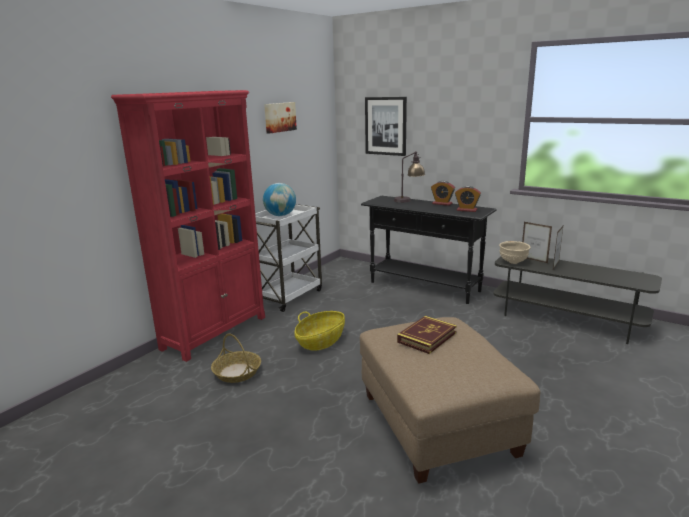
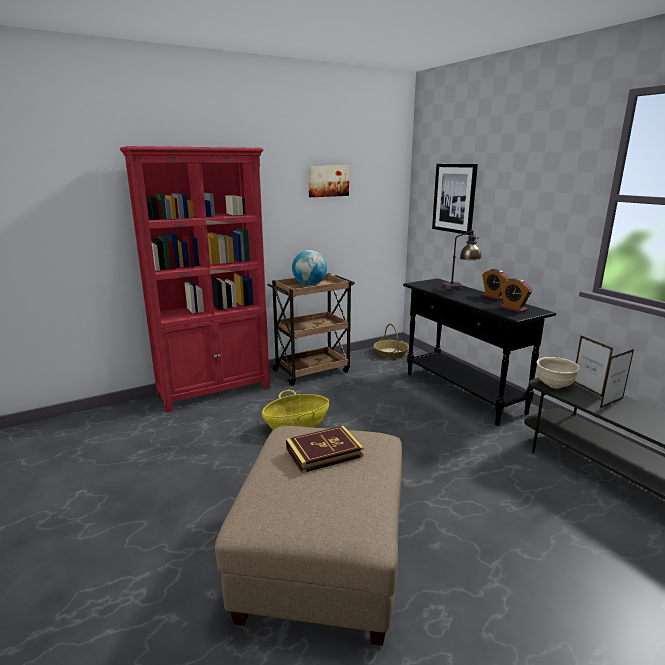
camera: 25 degrees right, 0 degrees up
basket [211,333,261,383] -> basket moved to [374,324,409,358]
white cart [255,204,322,312] -> brown cart [268,273,355,386]

